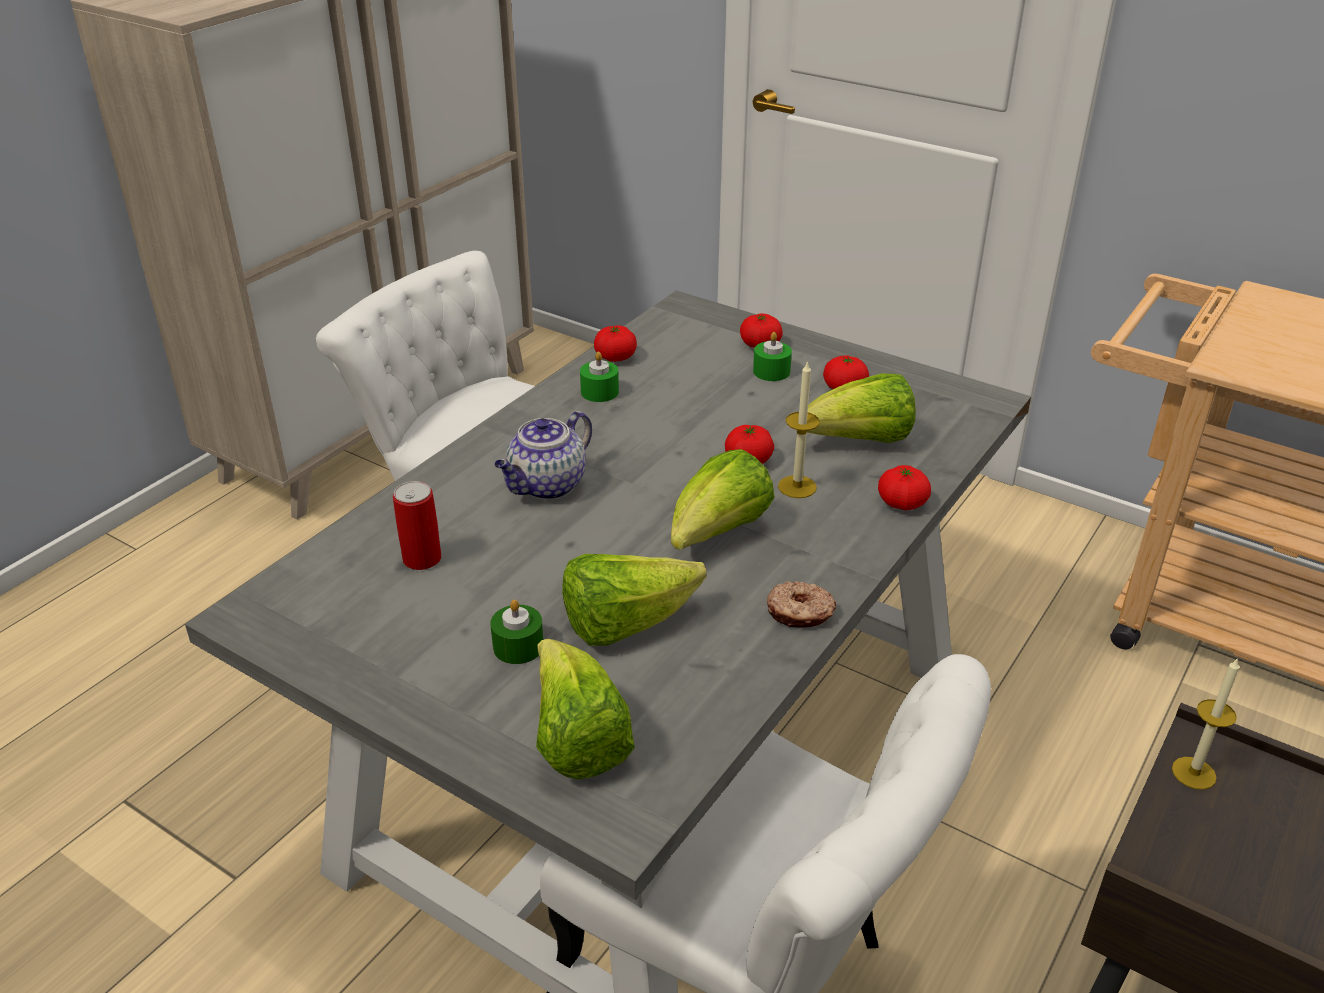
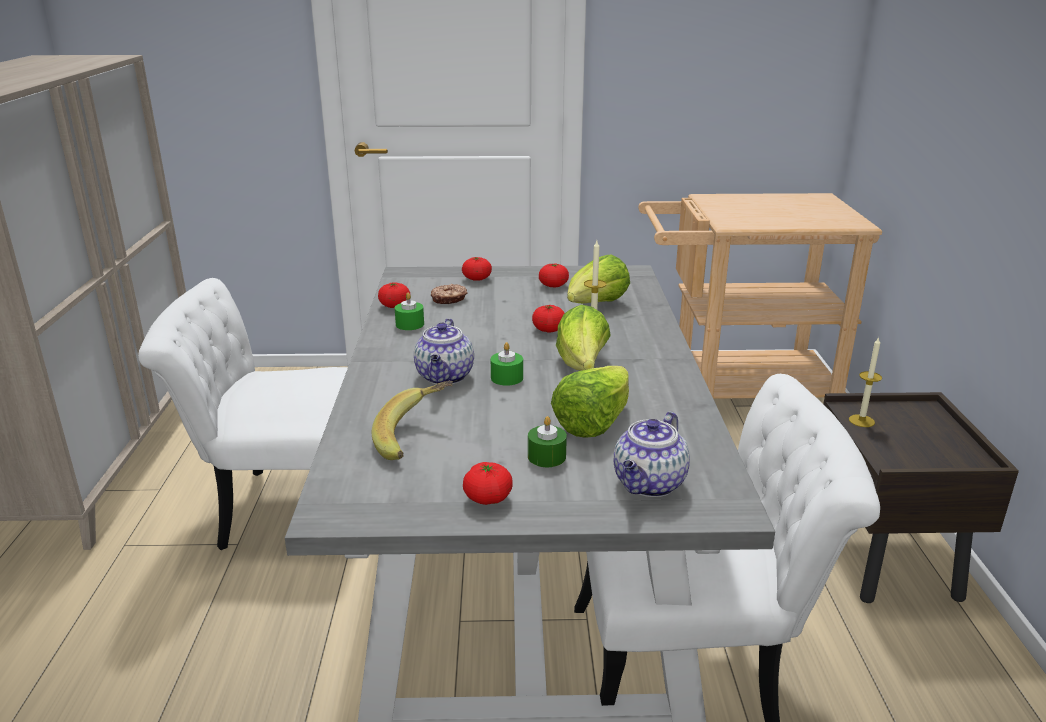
camera: 35 degrees left, 10 degrees down
can [393,481,441,570] -> banana [372,381,453,460]
lettuce [536,639,635,780] -> teapot [614,412,690,497]
green candle [753,332,792,381] -> green candle moved to [491,342,523,386]
donut [767,581,836,628] -> donut moved to [431,284,468,304]
tomato [878,465,931,510] -> tomato moved to [463,462,513,505]

